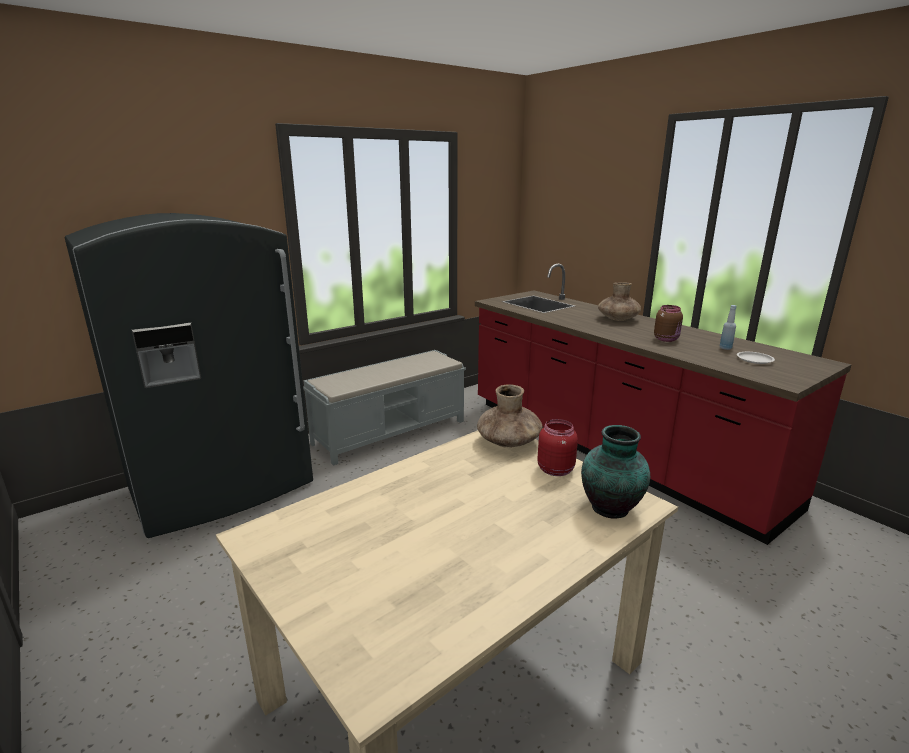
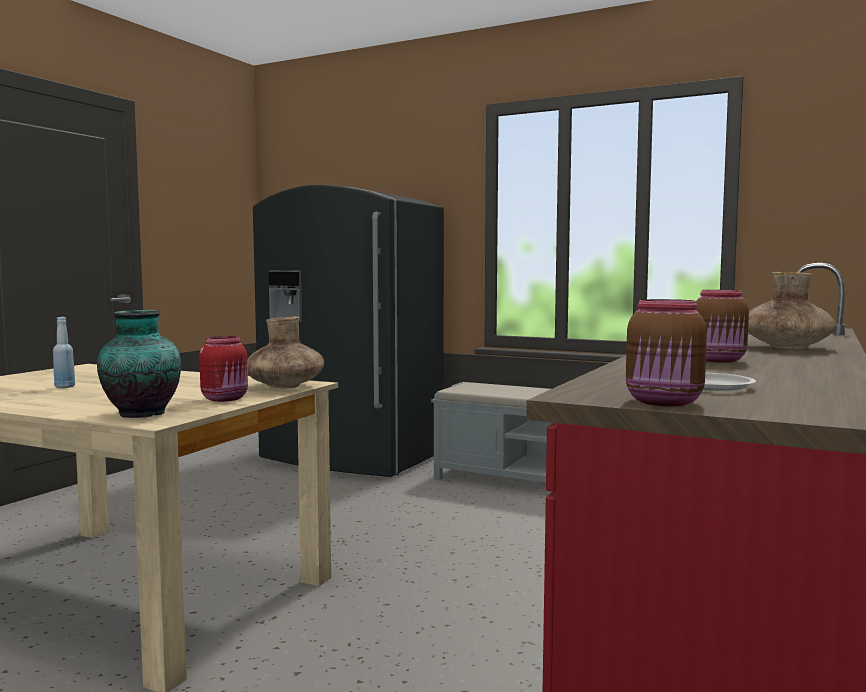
camera: 65 degrees right, 15 degrees down
blue bottle [720,305,737,350] -> blue bottle moved to [53,317,75,388]
none -> brown jar [626,299,707,406]

